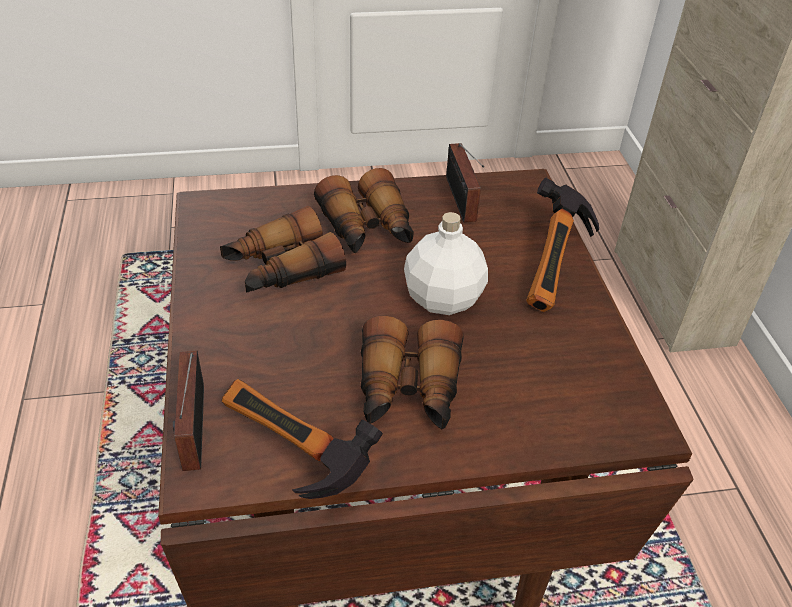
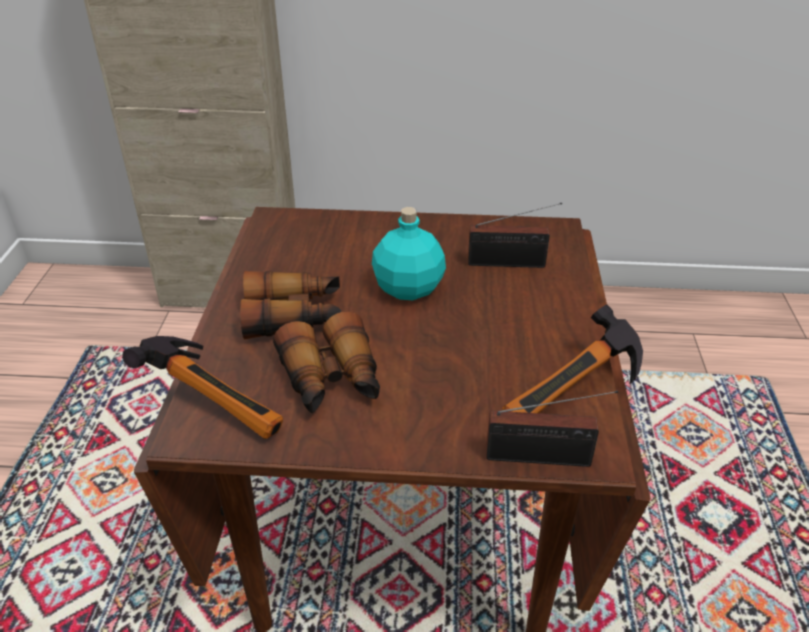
camera: 75 degrees left, 5 degrees down
binoculars [361,316,464,429] -> none
white bottle [404,212,488,315] -> turquoise bottle [372,207,446,300]
radio [446,143,484,223] -> radio moved to [468,203,562,268]
hammer [526,177,599,312] -> hammer moved to [122,336,283,439]

